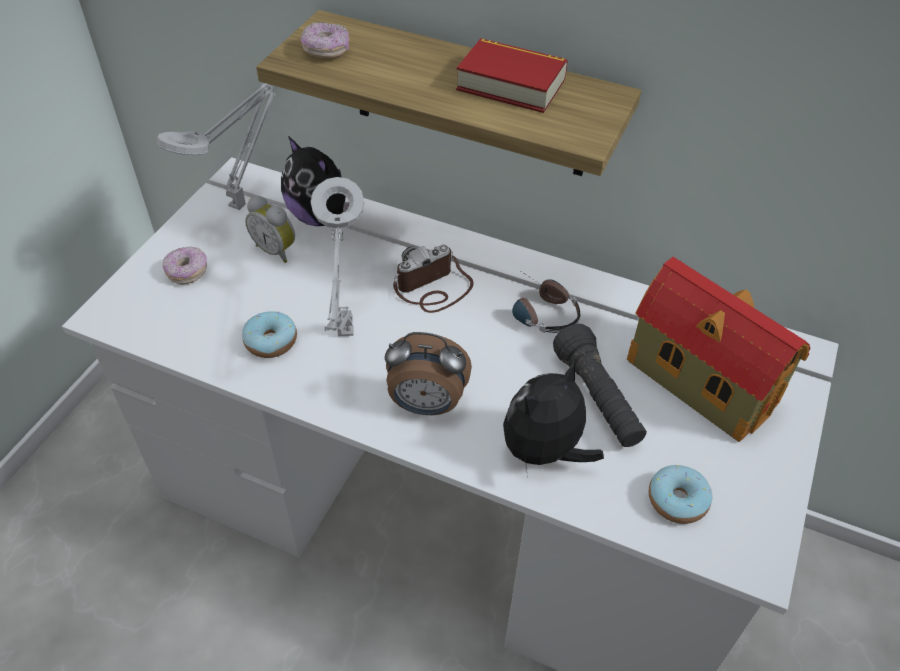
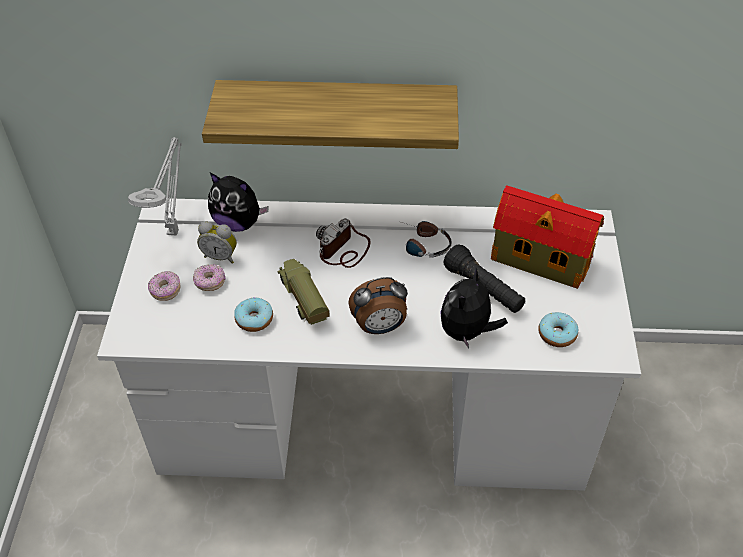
camera: 20 degrees left, 0 degrees up
donut [301,22,350,59] -> donut moved to [193,264,226,291]
grey table lamp [311,177,364,336] -> toy truck [278,259,330,325]
book [456,38,568,113] -> none

